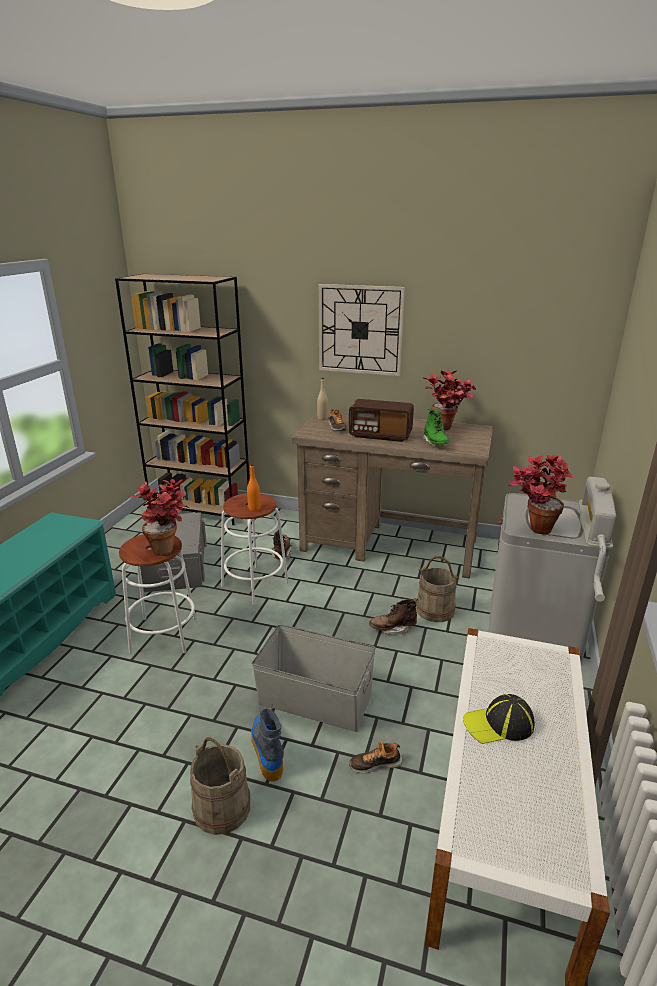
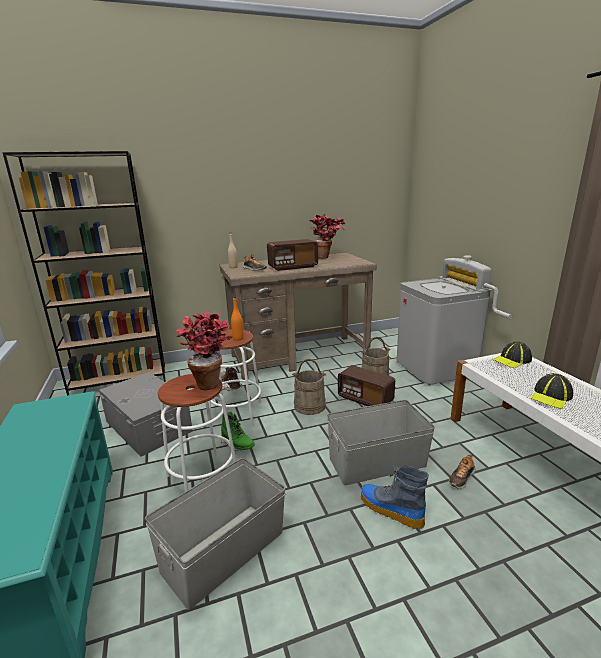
camera: 35 degrees left, 5 degrees down
beige bucket [190,737,250,835] -> beige bucket moved to [292,359,326,415]
wall clock [318,284,405,376] -> none
brown boot [369,598,418,635] -> radio [338,365,395,406]
green boot [421,408,449,446] -> green boot moved to [221,412,255,451]
potted plant [508,455,576,534] -> none
none -> grey storage box [145,458,286,610]
none -> cap [493,341,532,369]

